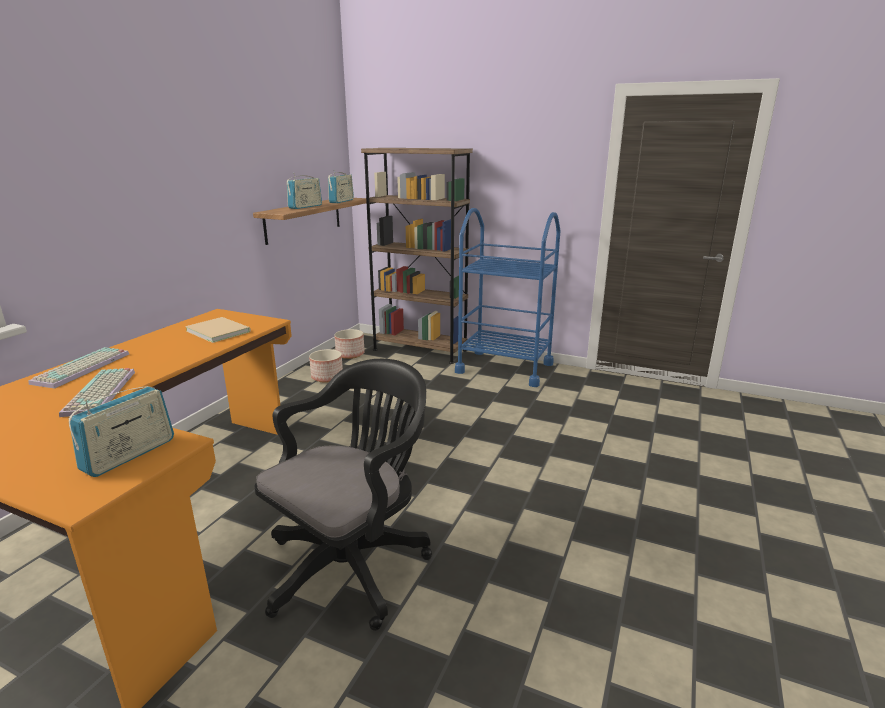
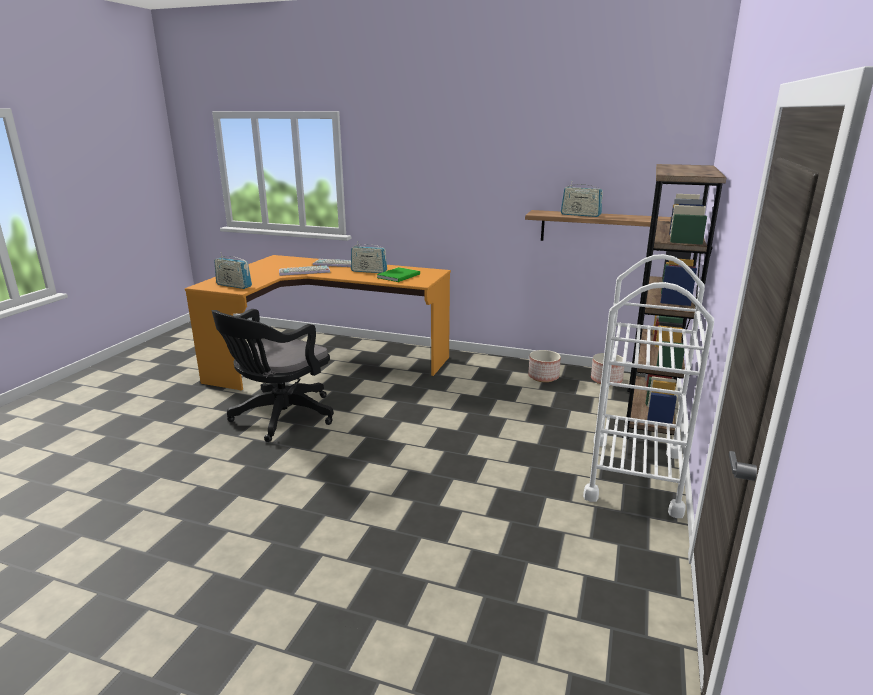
camera: 85 degrees right, 0 degrees up
beige book [185,317,251,343] -> green book [377,267,420,282]
black office chair [254,359,432,631] -> black office chair turned 90 degrees clockwise [211,309,334,442]
radio [328,170,354,203] -> radio moved to [351,241,387,273]
blue cart [455,208,561,387] -> white cart [583,254,714,518]

